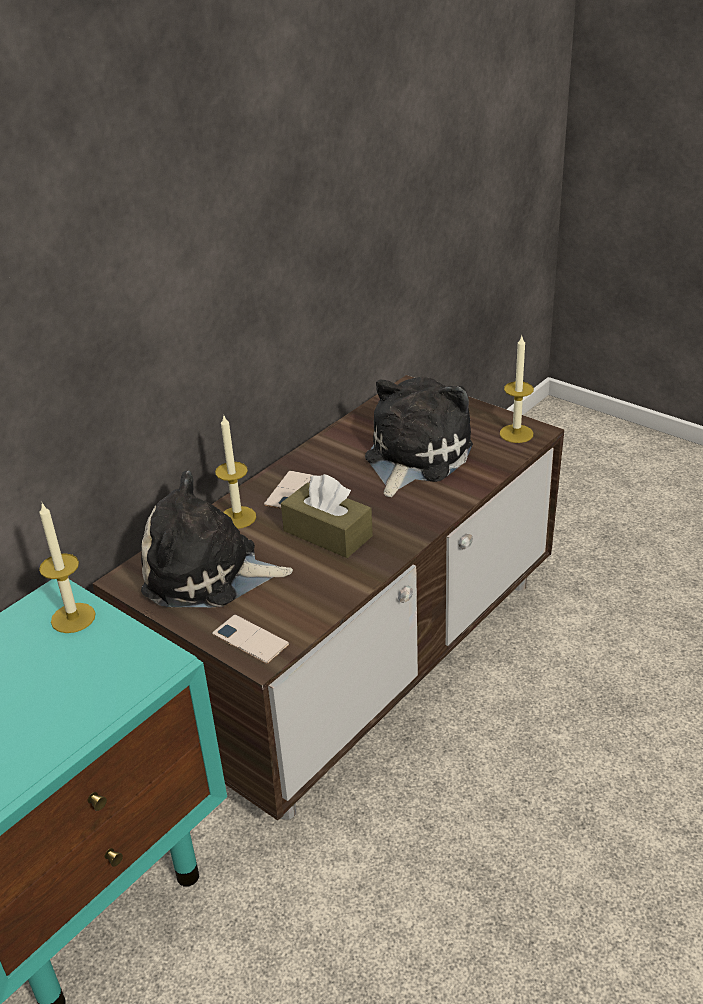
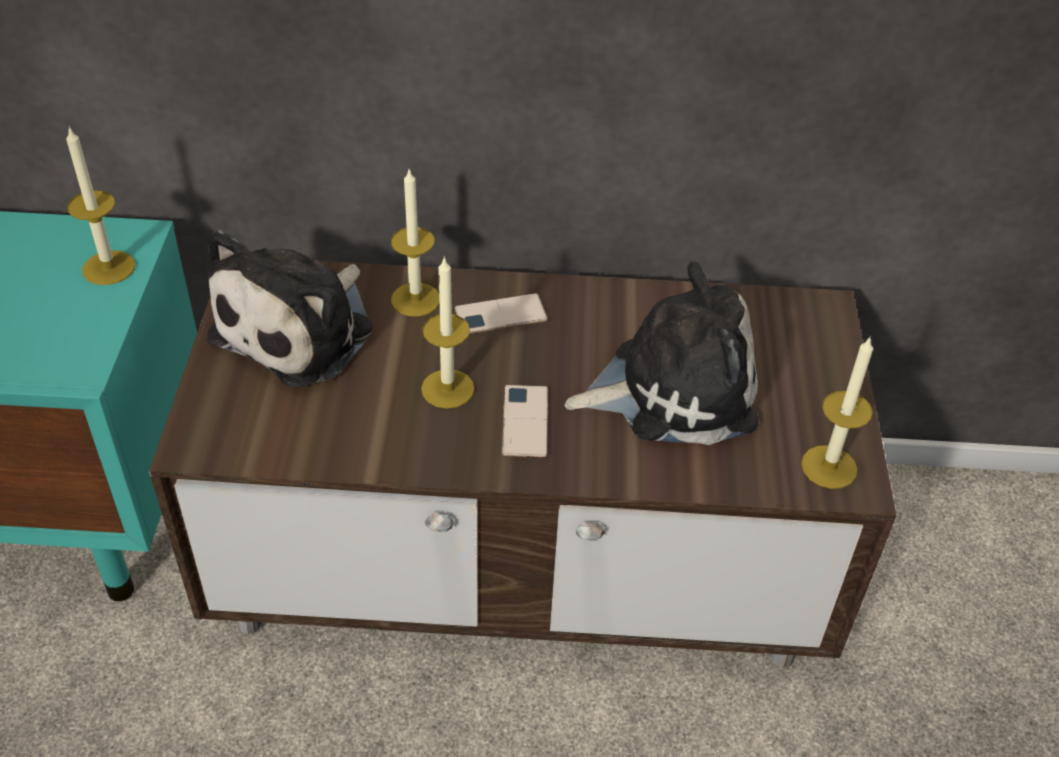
camera: 50 degrees right, 10 degrees up
plush toy [141,471,293,607] -> plush toy turned 120 degrees counterclockwise [207,230,373,388]
phone [212,615,289,664] -> phone moved to [502,385,548,457]
brown tissue box [281,474,373,558] -> candle [421,256,475,409]

